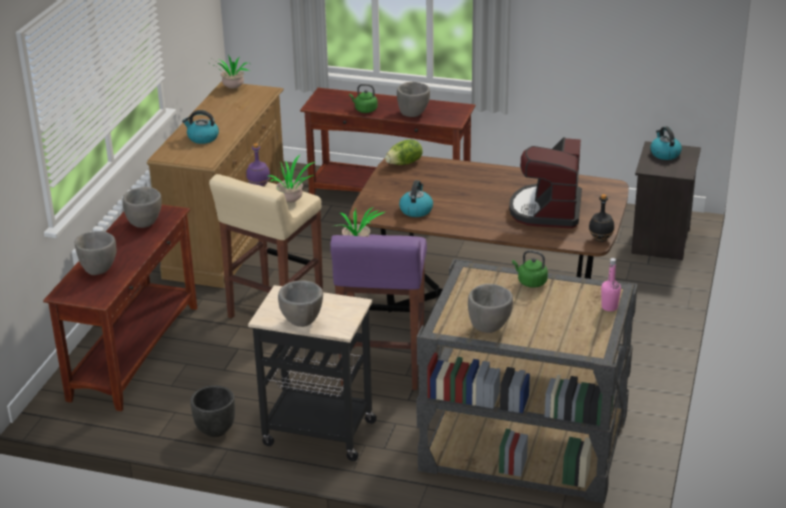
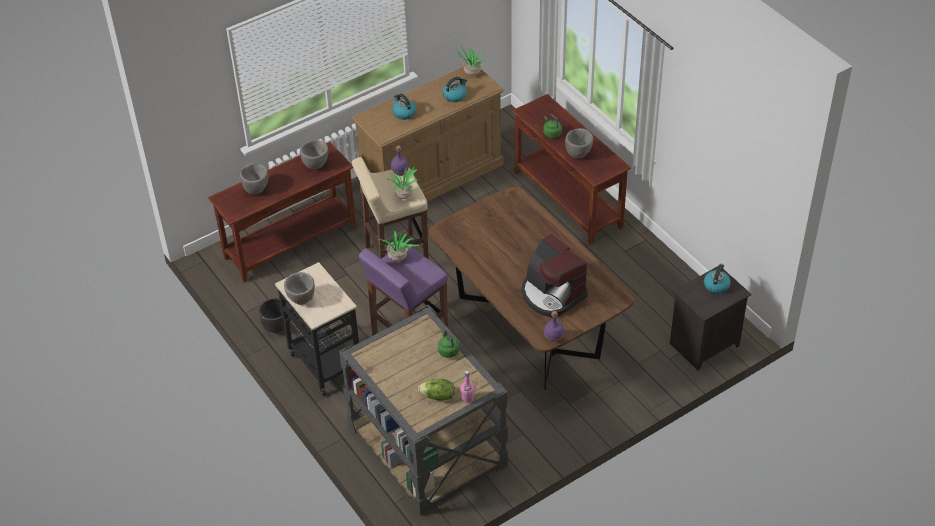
camera: 40 degrees right, 15 degrees up
lettuce [385,139,423,165] -> lettuce moved to [418,379,455,401]
kettle [399,180,433,217] -> kettle moved to [443,77,467,102]
grey bowl [468,284,513,333] -> none
coffee machine [509,137,582,229] -> coffee machine turned 90 degrees counterclockwise [521,234,587,317]
black bottle [589,194,614,242] -> purple bottle [544,311,564,342]

